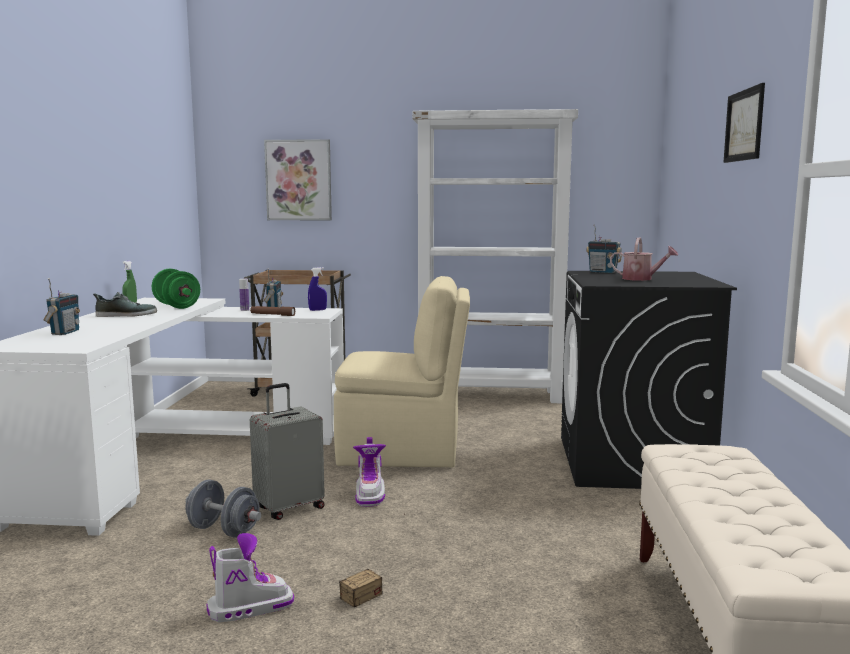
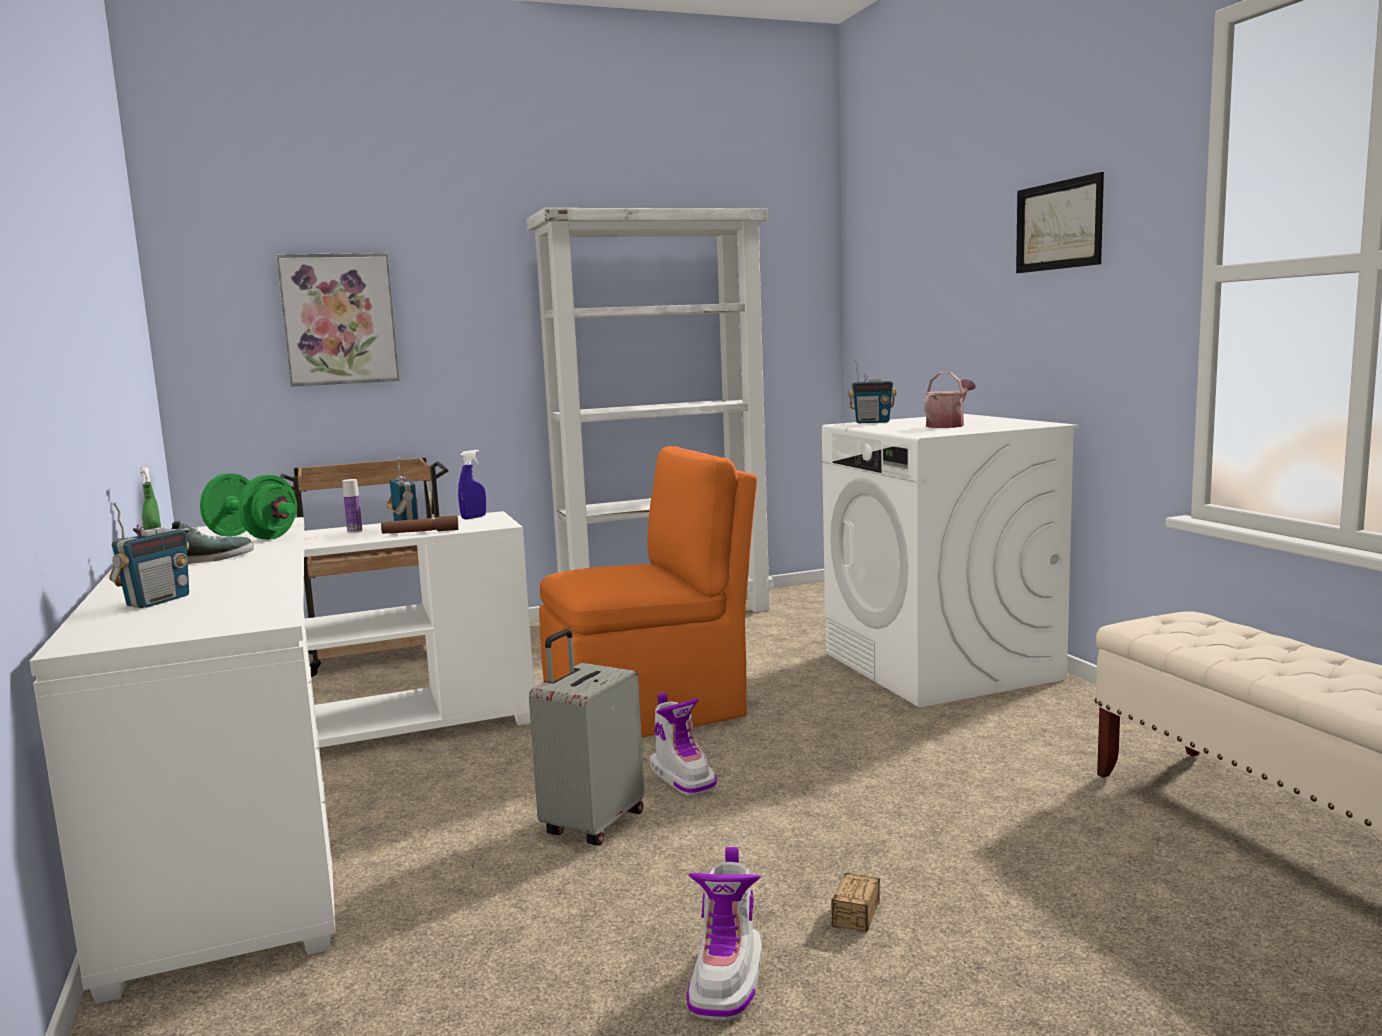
camera: 25 degrees left, 0 degrees up
radio [44,278,80,335] -> radio turned 45 degrees clockwise [109,502,189,608]
grey dumbbell [185,480,261,538] -> none
boot [207,533,294,622] -> boot turned 150 degrees clockwise [687,847,762,1020]
beige chair [334,276,470,467] -> orange chair [539,446,757,737]
black washing machine [561,271,737,489] -> white washing machine [822,414,1079,707]
watering can [610,237,678,281] -> watering can turned 45 degrees counterclockwise [924,372,976,428]

